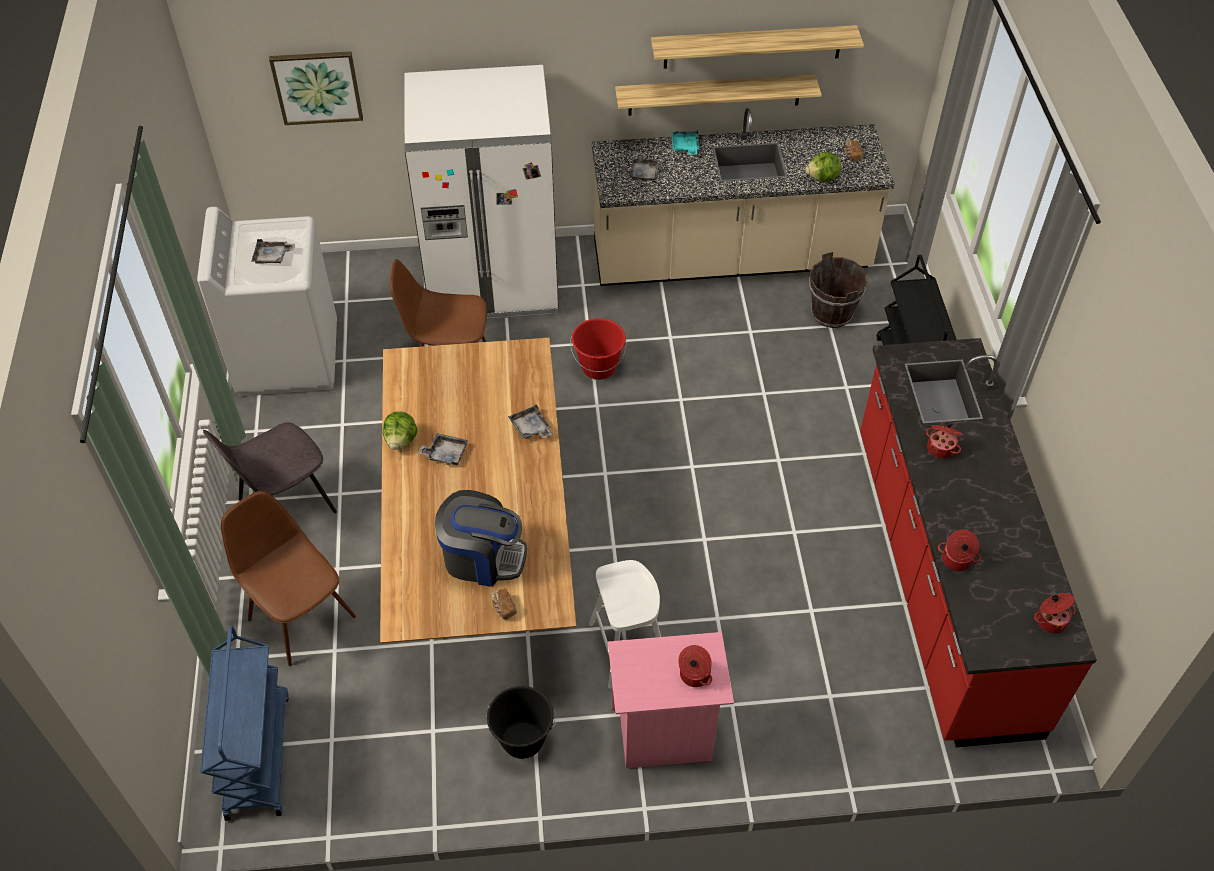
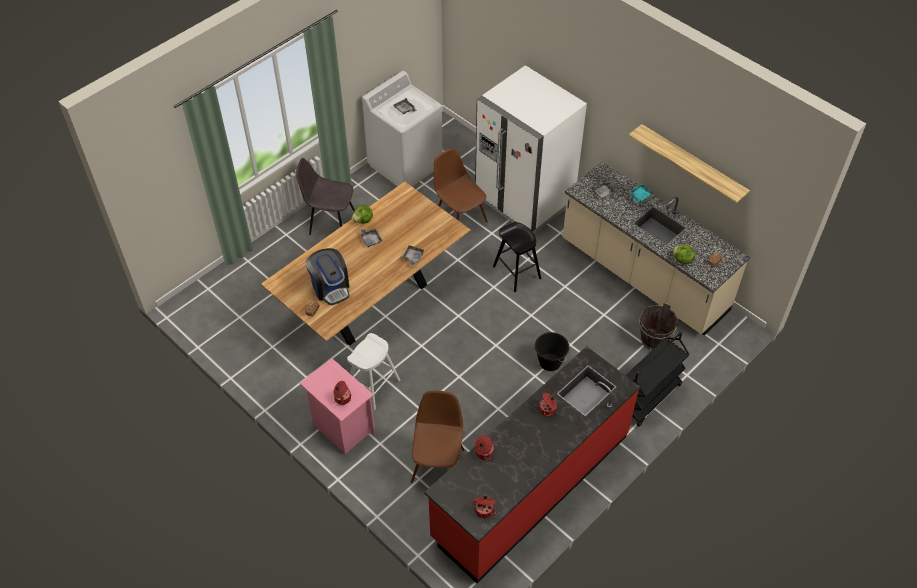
camera: 50 degrees right, 0 degrees up
blue cart [200,626,289,821] -> none
brown chair [221,491,356,666] -> brown chair moved to [411,391,465,483]
picture [269,51,363,125] -> none
black bucket [487,686,556,759] -> black bucket moved to [535,332,569,371]
red bucket [570,318,627,380] -> black stool [493,222,541,292]
shelf [615,74,822,116] -> none

